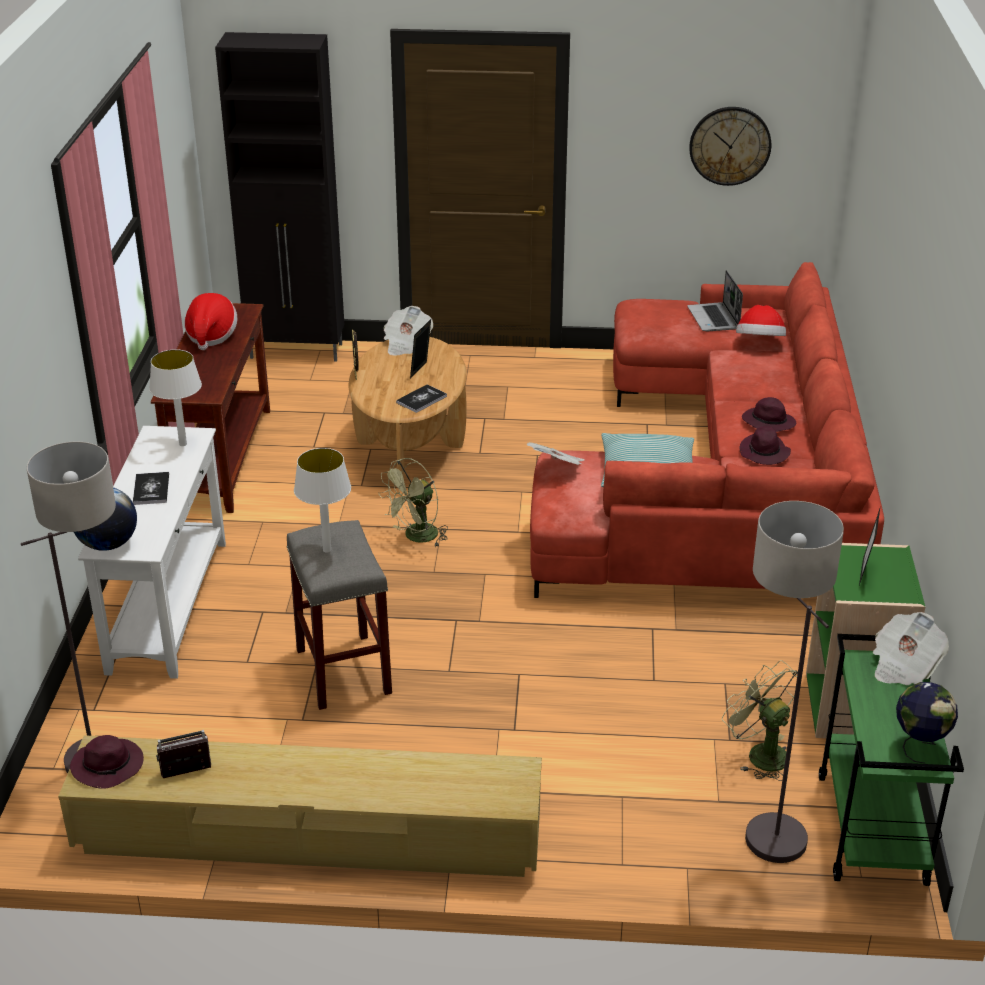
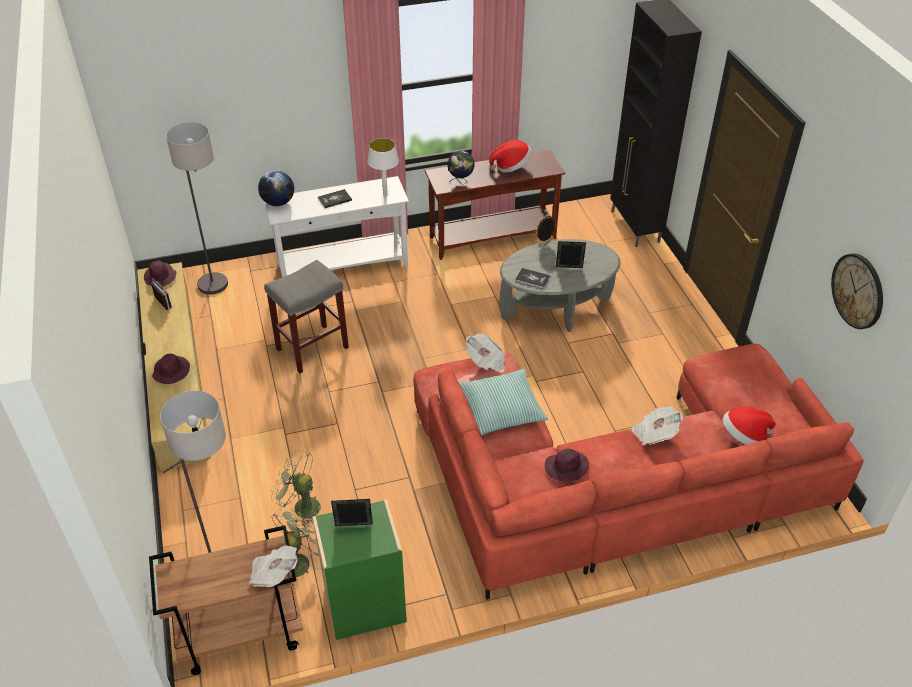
camera: 70 degrees right, 10 degrees up
white table lamp [294,448,351,552] -> none
brown coffee table [349,337,467,478] -> grey coffee table [500,239,620,332]
green fan [378,458,448,546] -> green fan moved to [271,450,321,526]
newspaper [384,306,434,356] -> newspaper moved to [631,406,683,446]
laptop [687,270,743,332] -> none
purple hat [742,397,796,432] -> purple hat moved to [152,354,190,384]
green cart [819,634,964,886] -> brown cart [149,525,303,675]
globe [896,682,958,764] -> globe moved to [447,151,475,185]

